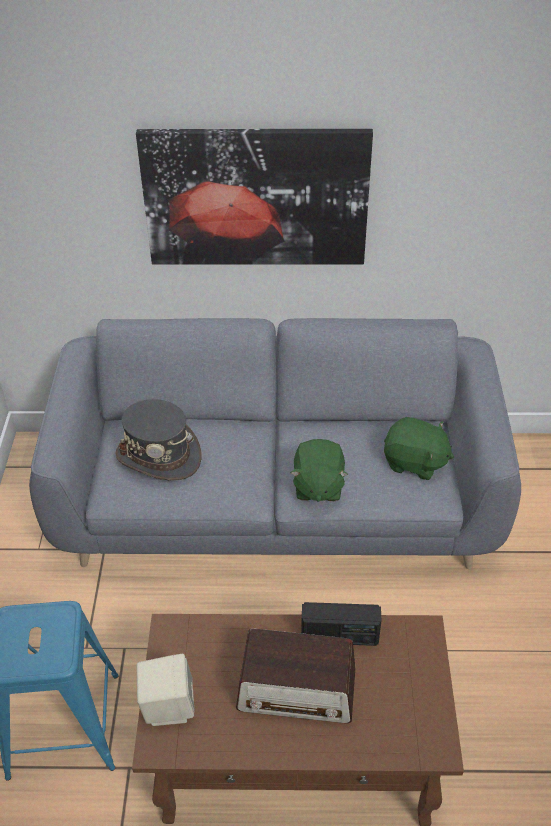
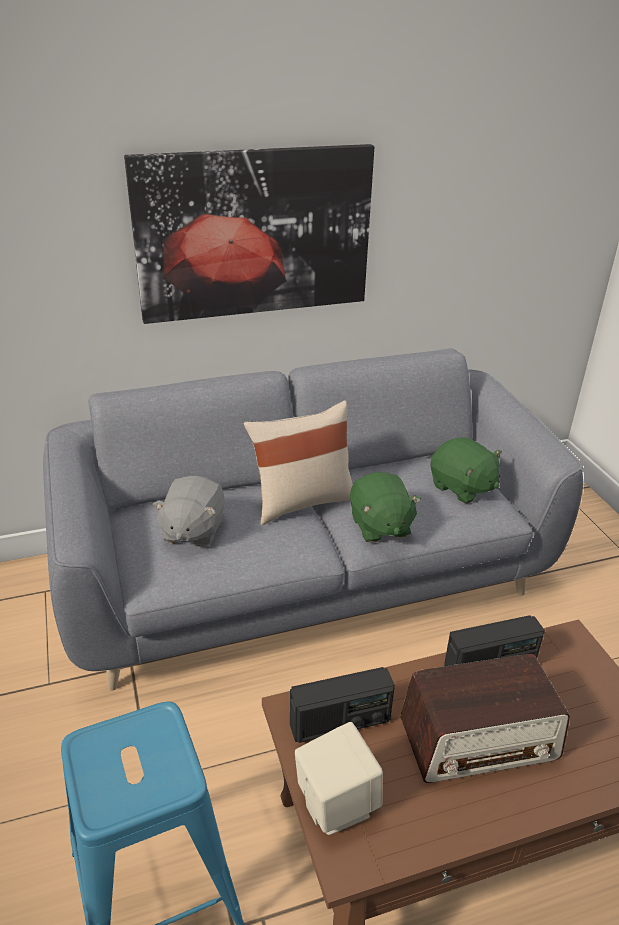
camera: 20 degrees left, 10 degrees down
grey hat [116,399,202,480] -> grey plush toy [153,476,225,548]
green plush toy [384,417,454,480] -> green plush toy turned 45 degrees clockwise [430,437,502,504]
none -> beige pillow [244,401,353,525]
none -> radio [290,667,395,743]

